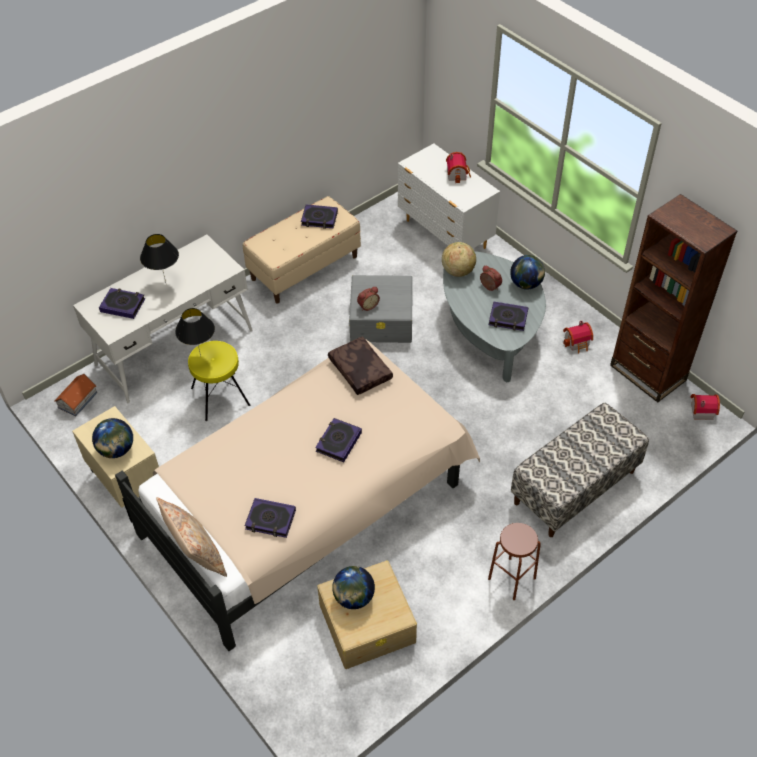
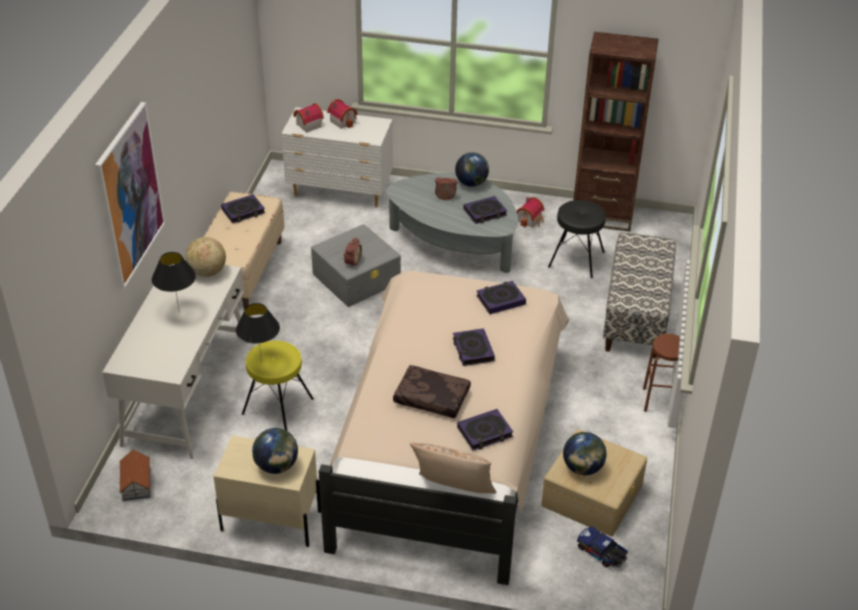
camera: 40 degrees left, 10 degrees down
book [99,288,145,319] -> book moved to [476,281,526,314]
brown pillow [328,336,393,395] -> brown pillow moved to [393,365,471,418]
globe [442,242,476,277] -> globe moved to [185,237,226,277]
toy house [691,394,720,420] -> toy house moved to [293,103,324,132]
none -> picture [95,102,165,289]
none -> black stool [548,200,606,278]
none -> toy truck [577,526,628,567]

